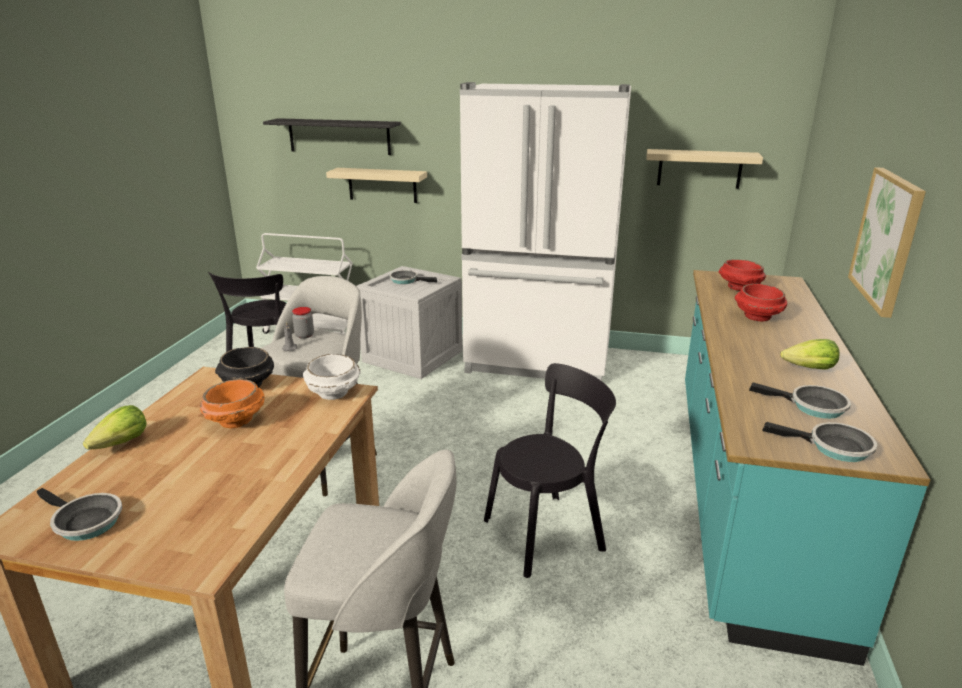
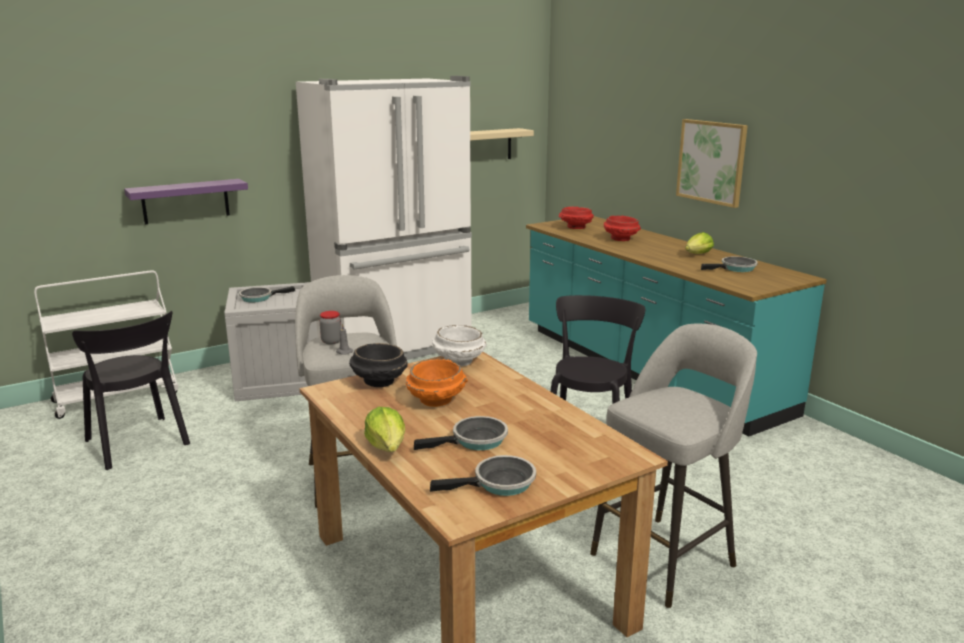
camera: 45 degrees left, 5 degrees down
black shelf [263,118,401,155] -> none
beige shelf [326,168,427,203] -> purple shelf [124,179,248,225]
frying pan [762,422,877,462] -> frying pan moved to [414,416,508,450]

